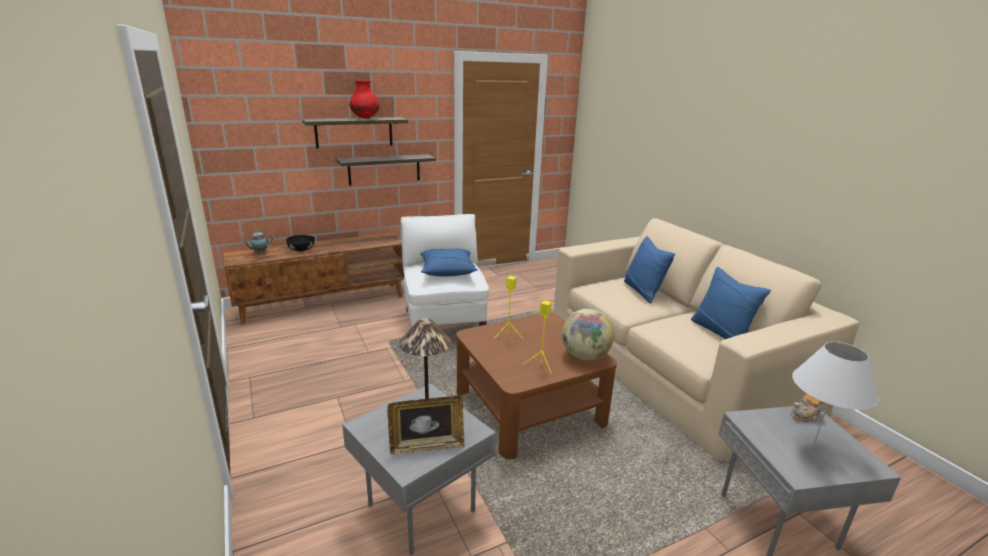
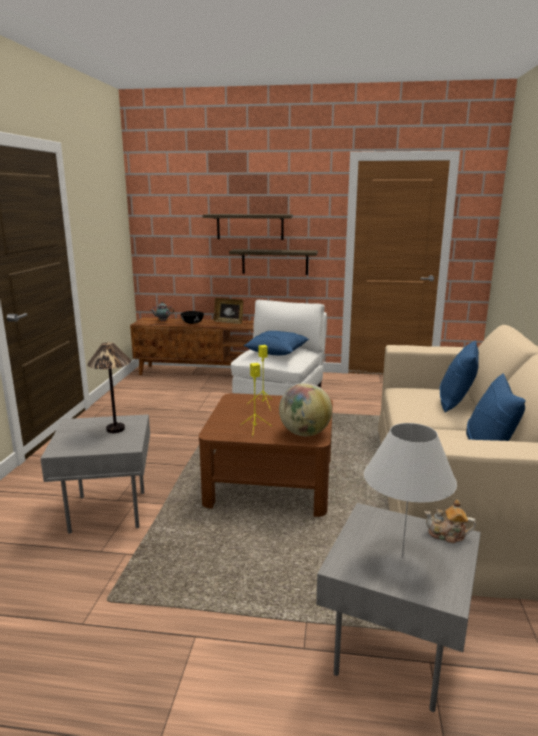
camera: 35 degrees right, 5 degrees down
red vase [349,80,380,119] -> none
picture frame [387,396,464,455] -> picture frame moved to [214,298,243,324]

